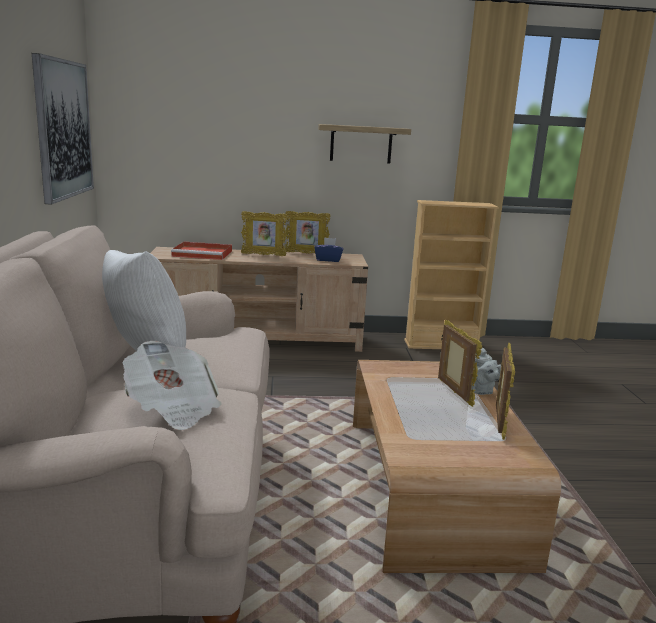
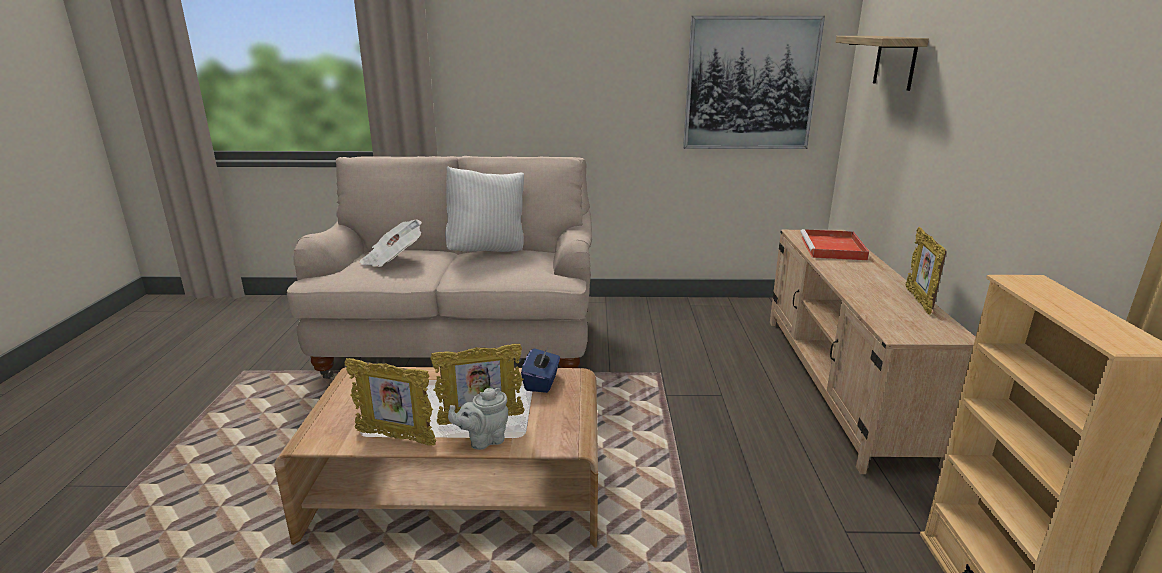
camera: 95 degrees right, 5 degrees up
picture frame [241,211,288,256] -> none
blue tissue box [314,238,343,262] -> blue tissue box moved to [521,346,560,393]
shelf [318,124,411,163] -> shelf moved to [836,36,929,91]

